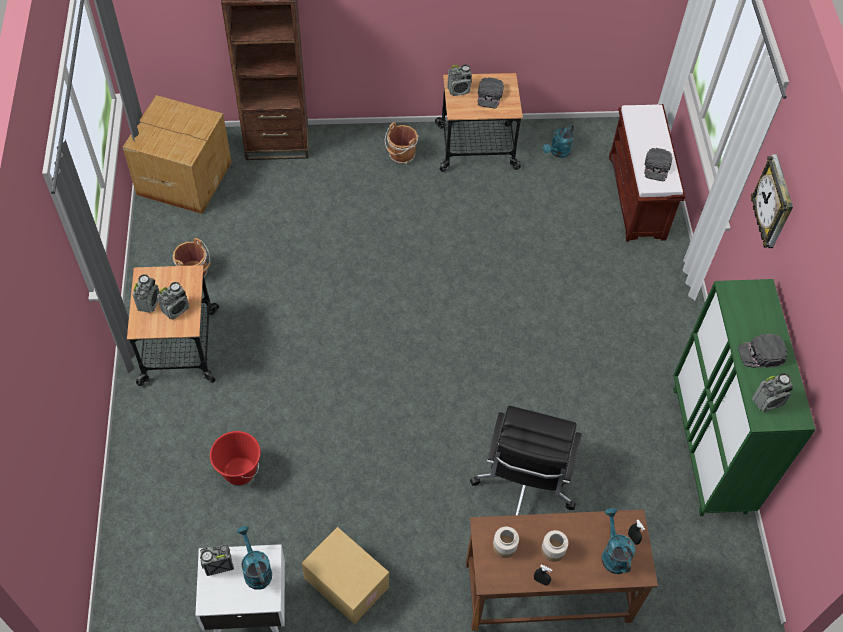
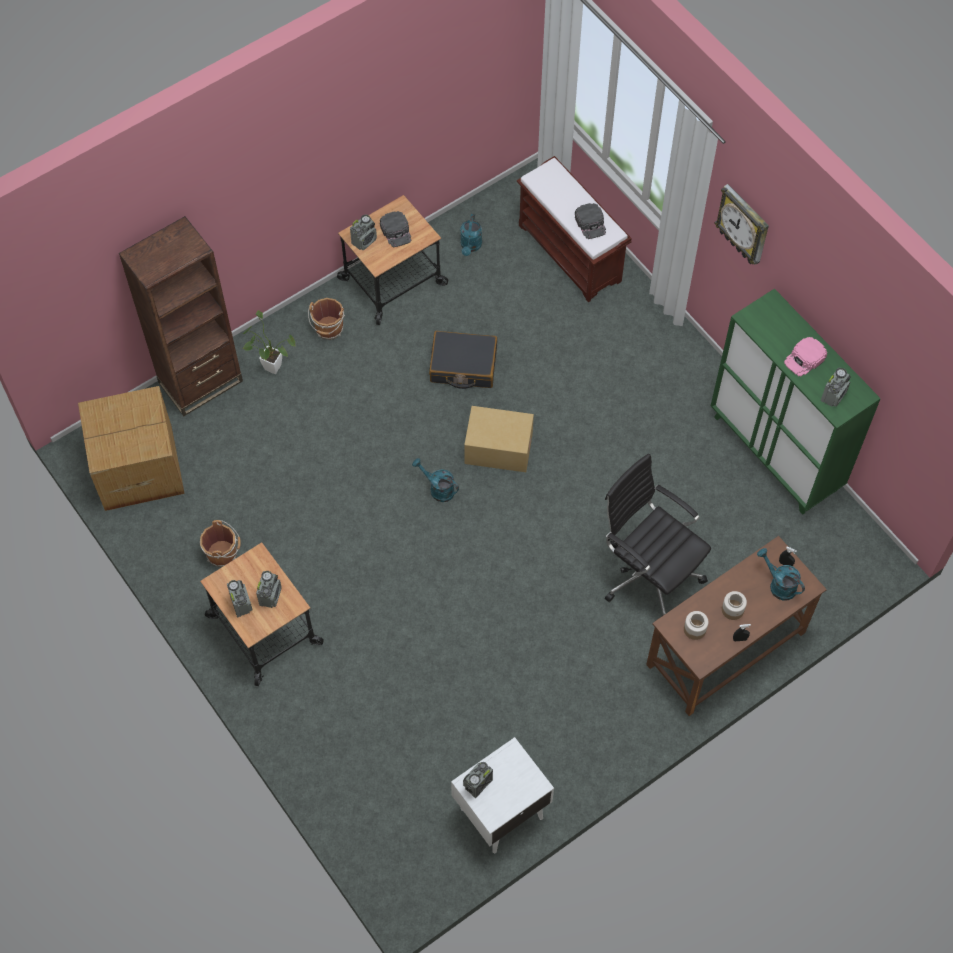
camera: 30 degrees left, 5 degrees up
red bucket [210,431,261,485] -> none
turquoise watering can [237,526,272,590] -> turquoise watering can moved to [412,458,459,502]
cardboard box [302,527,389,624] -> cardboard box moved to [464,406,534,472]
black office chair [470,406,582,515] -> black office chair turned 150 degrees clockwise [605,453,711,618]
black cap [738,334,788,368] -> pink cap [784,337,827,377]
none -> potted plant [243,310,296,374]
none -> black suitcase [429,331,497,389]

